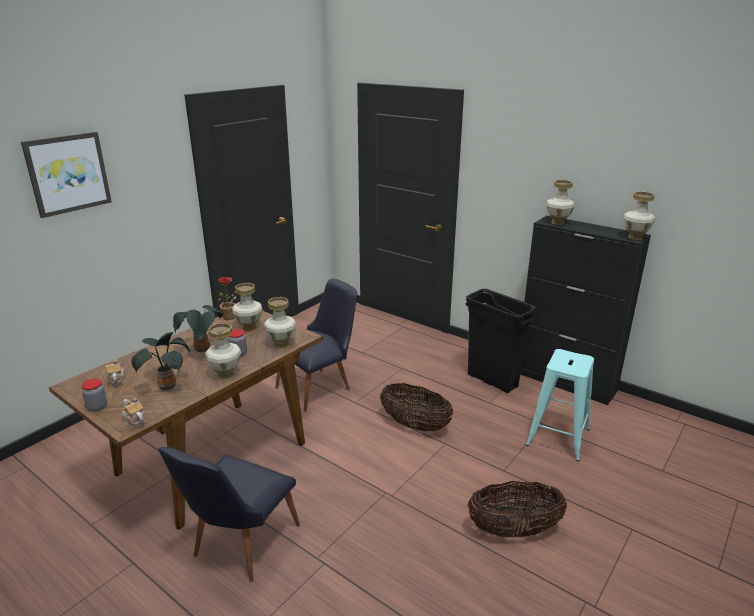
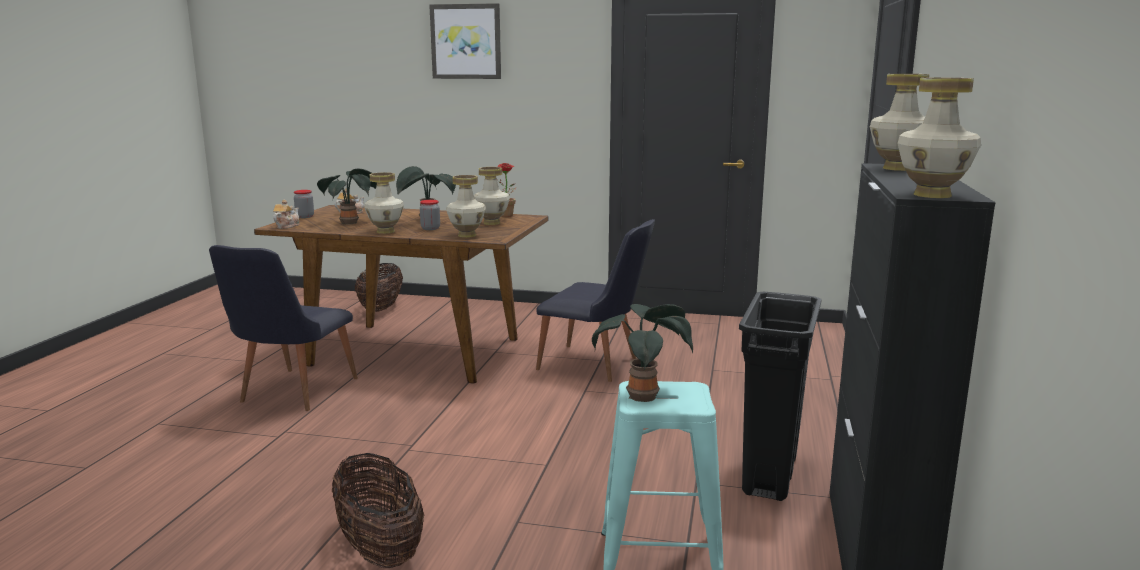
camera: 65 degrees right, 10 degrees down
black chair [158,447,300,582] -> black chair turned 75 degrees counterclockwise [209,245,358,411]
basket [380,383,453,431] -> basket moved to [355,263,403,312]
none -> potted plant [592,304,693,402]

